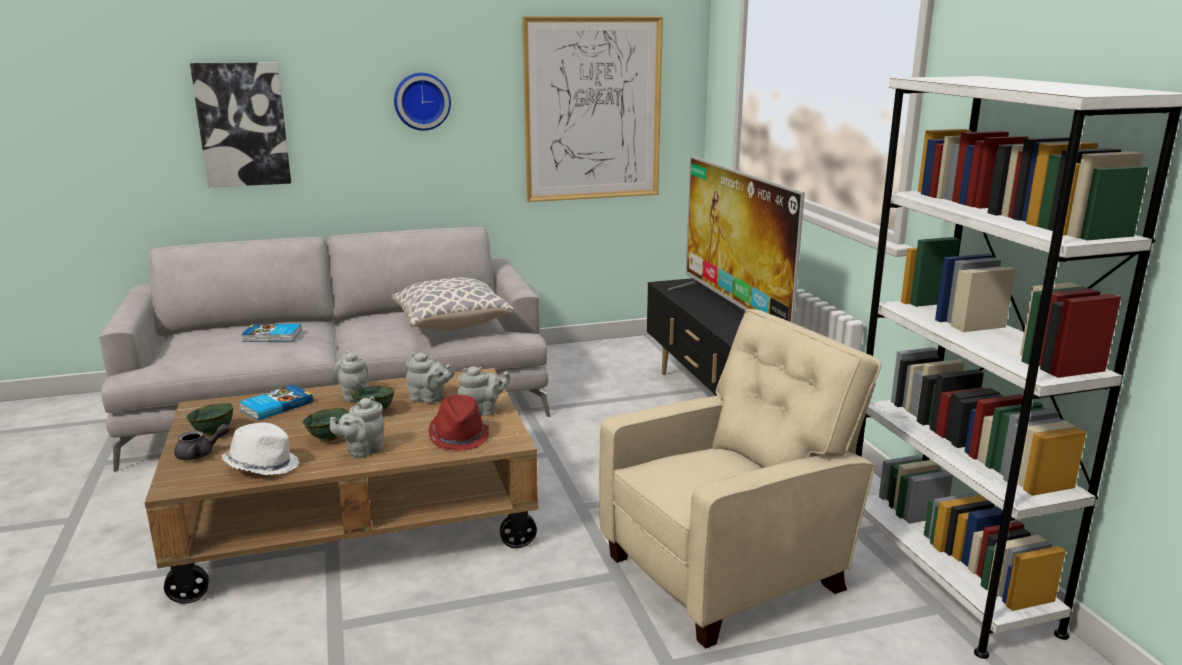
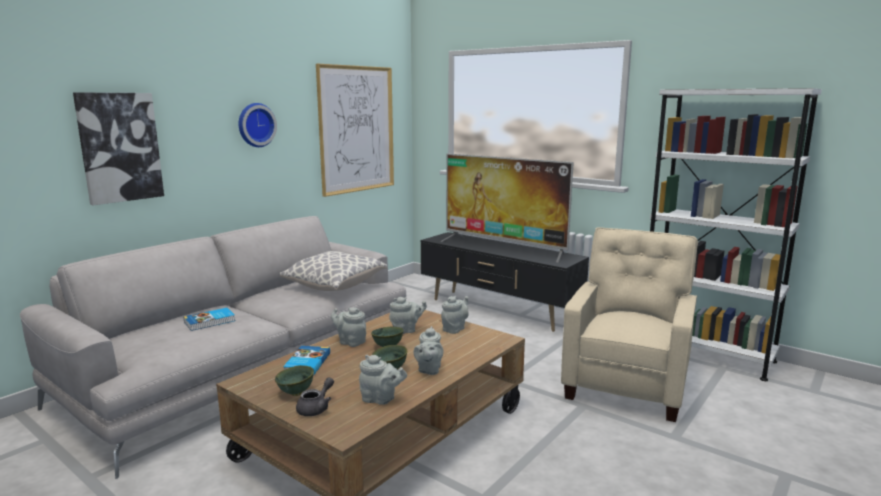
camera: 35 degrees left, 5 degrees down
white hat [222,423,299,475] -> grey teapot [359,355,407,405]
red hat [429,395,489,451] -> none

